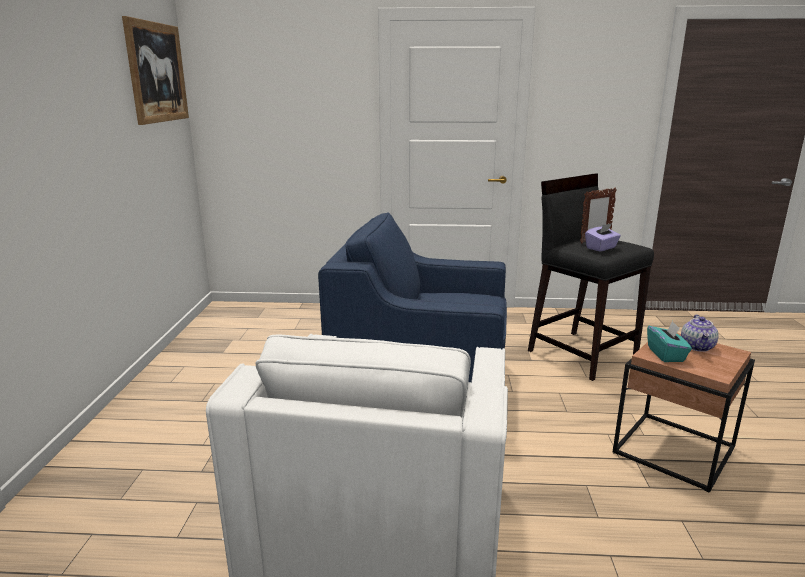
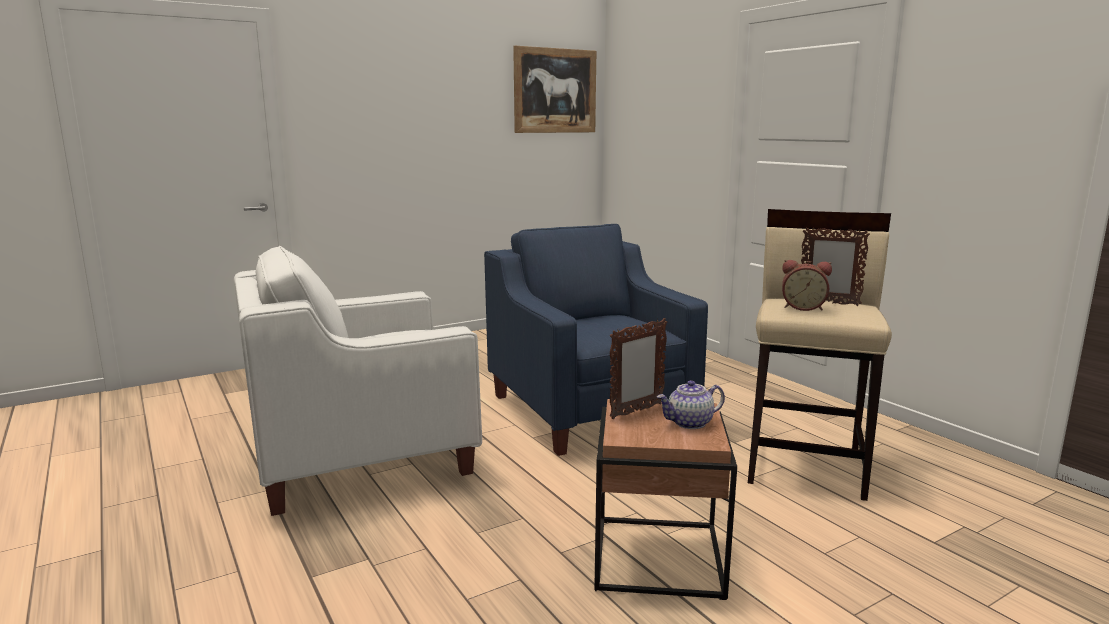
camera: 55 degrees right, 5 degrees down
black stool [528,173,654,381] -> beige stool [748,209,892,501]
purple tissue box [585,223,621,252] -> alarm clock [782,260,832,311]
turquoise tissue box [647,321,692,362] -> picture frame [610,318,667,419]

